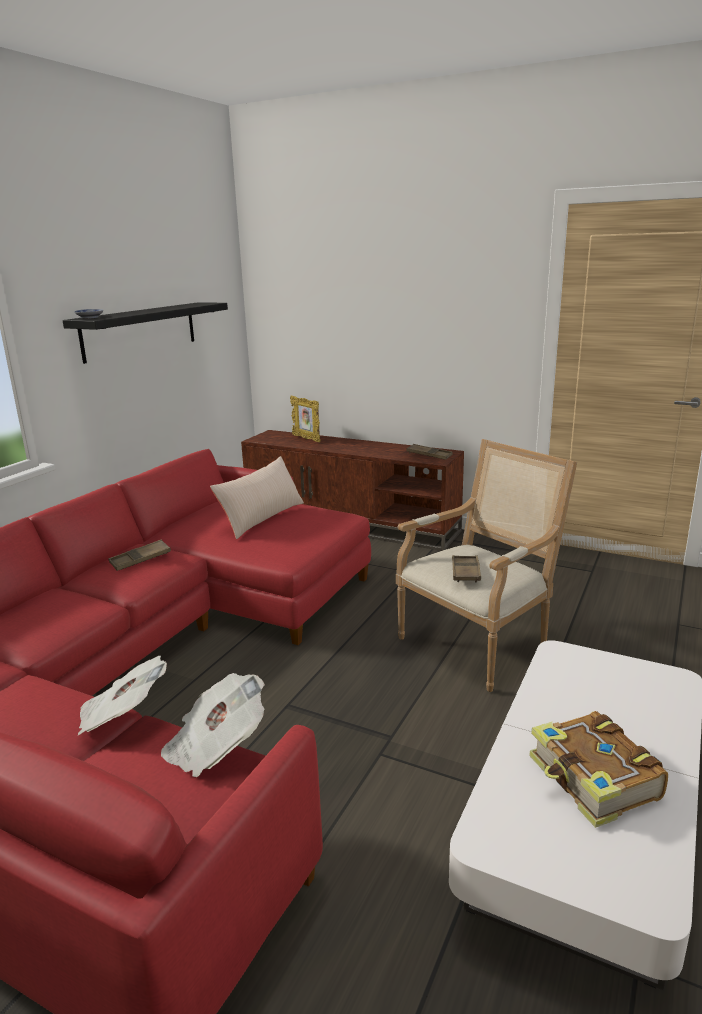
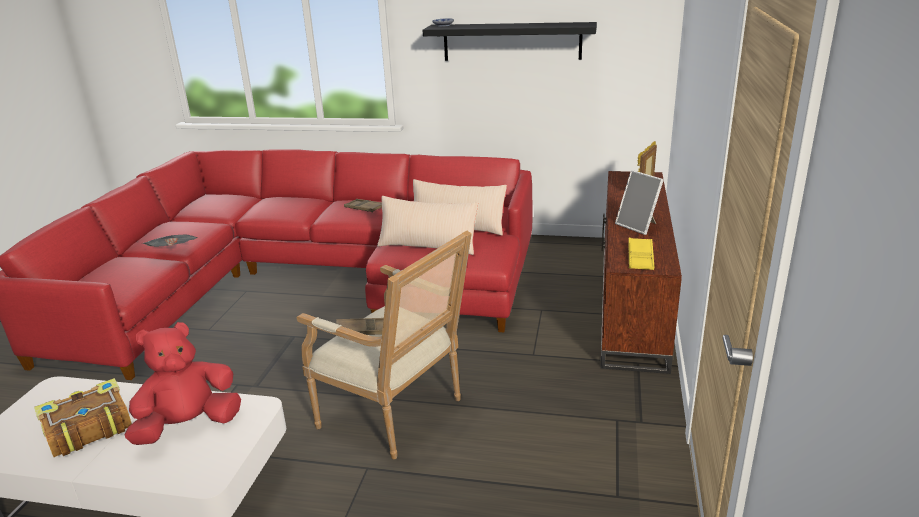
camera: 75 degrees right, 5 degrees up
newspaper [161,673,265,778] -> none
brown tray [406,444,453,460] -> yellow tray [628,237,654,270]
none -> red plush toy [125,322,241,445]
none -> beige pillow [377,196,478,255]
none -> picture frame [615,170,664,235]

